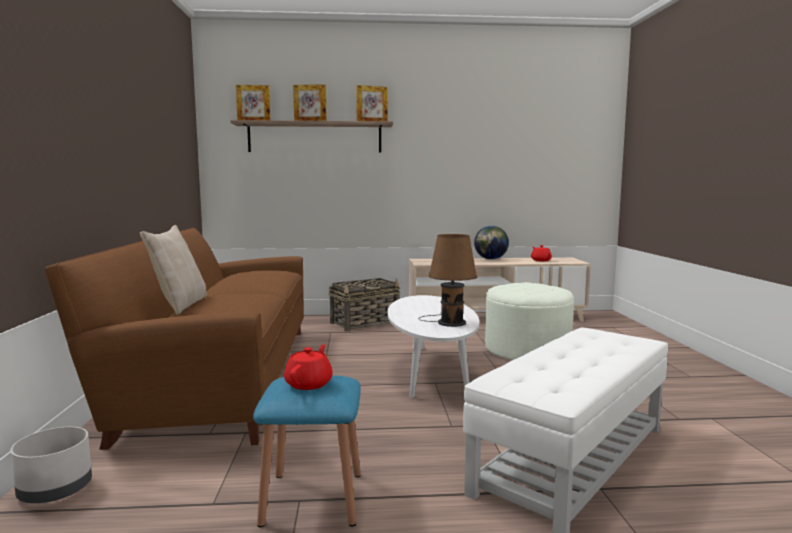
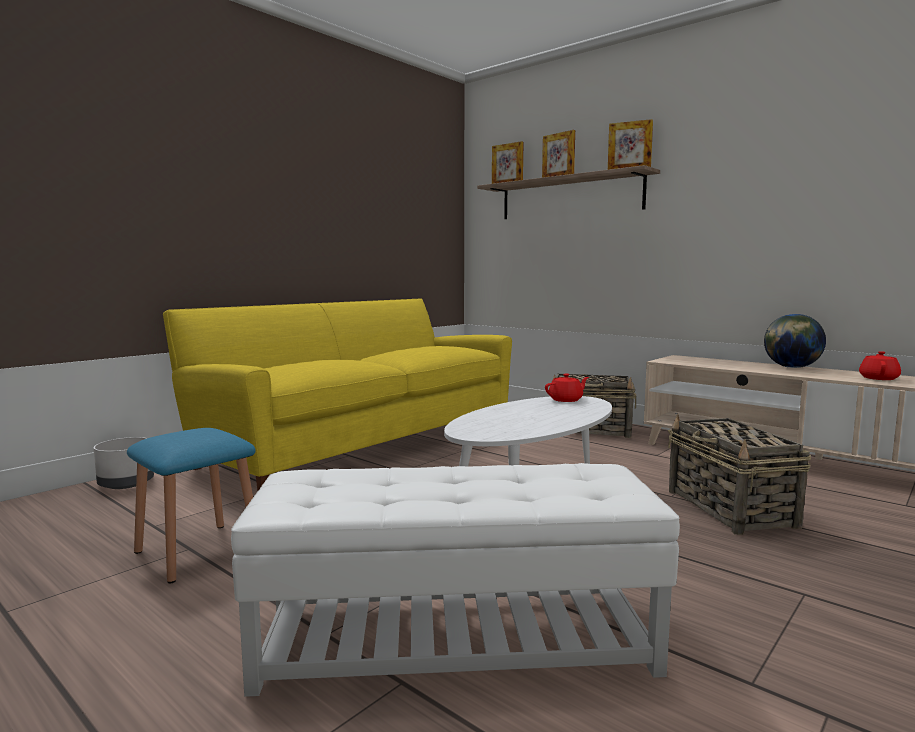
camera: 45 degrees right, 0 degrees up
brown sofa [45,228,304,450] -> yellow sofa [163,299,512,491]
beige pillow [140,225,207,315] -> none
red teapot [284,344,333,390] -> red teapot moved to [545,374,589,402]
brown table lamp [418,234,477,327] -> none
white ottoman [485,282,574,360] -> basket [668,414,811,535]

